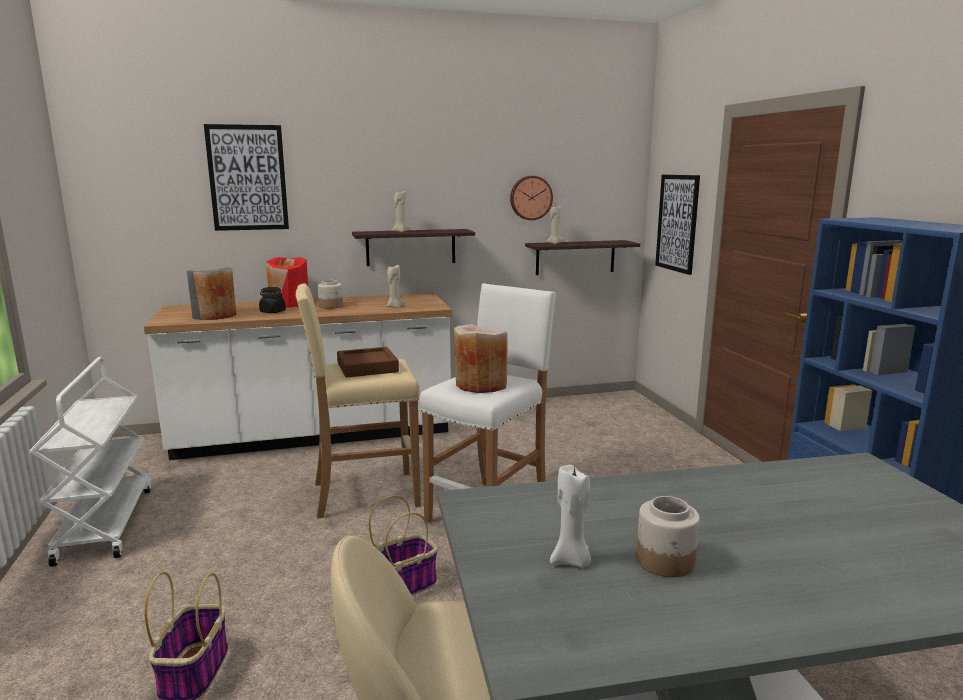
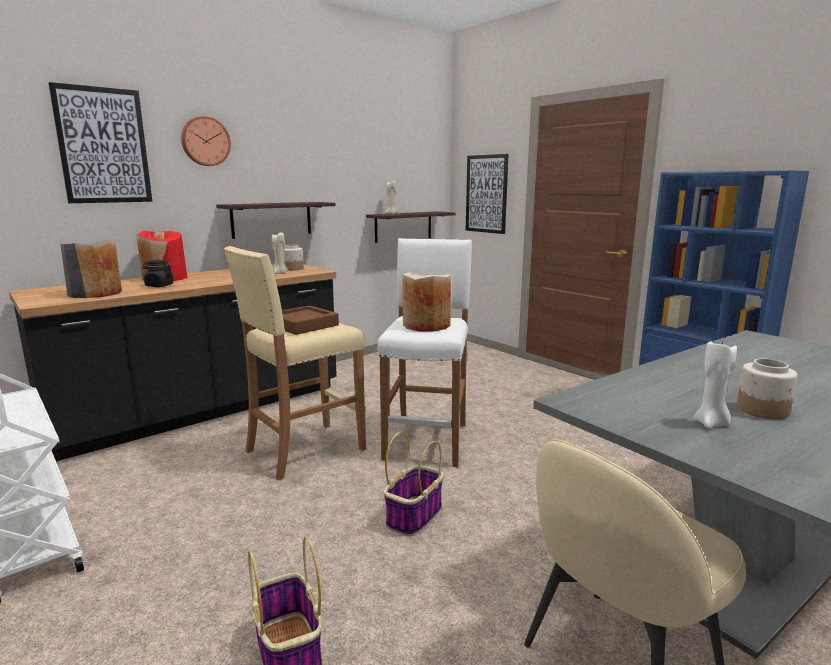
camera: 25 degrees left, 0 degrees up
white counter [144,293,452,460] -> black counter [9,264,337,461]
jar [318,280,343,309] -> jar moved to [284,245,304,271]
beige candle [392,190,411,232] -> none
wall clock [510,176,553,220] -> wall clock moved to [181,116,231,166]

